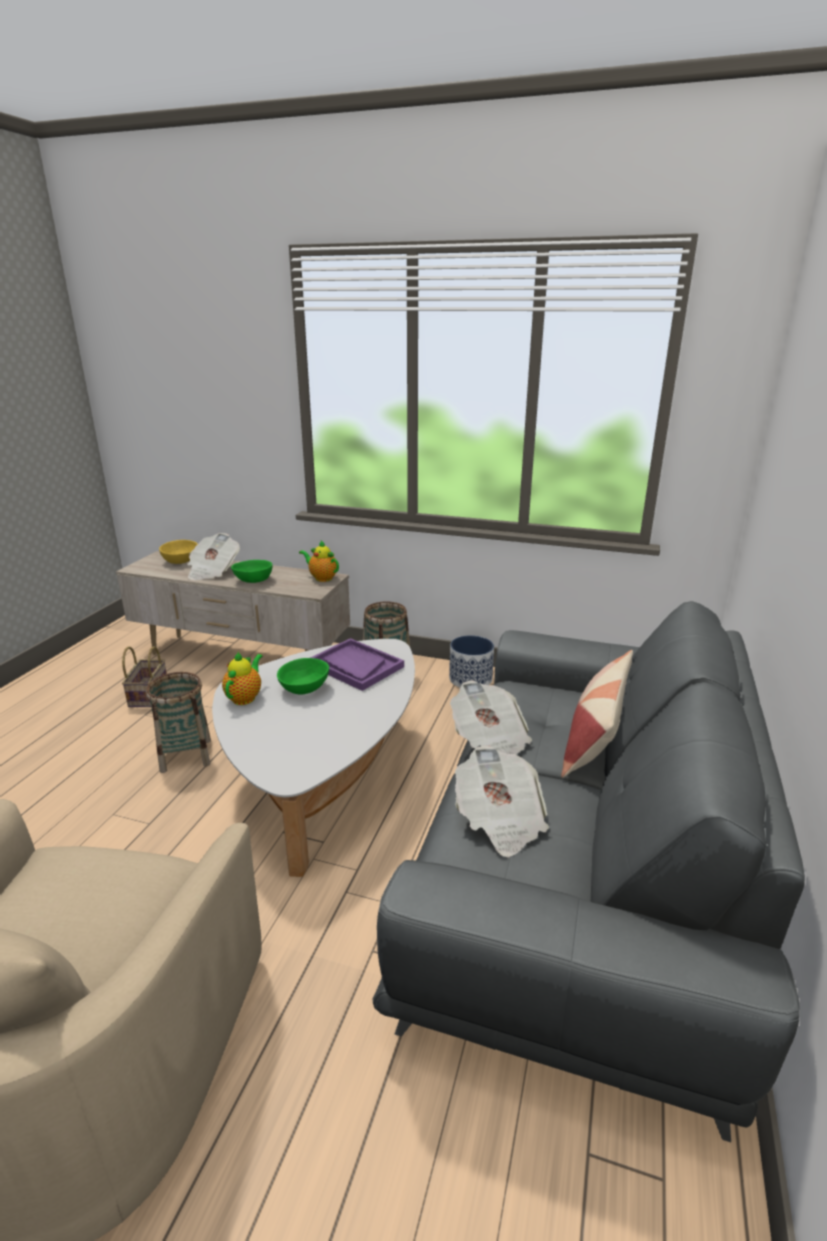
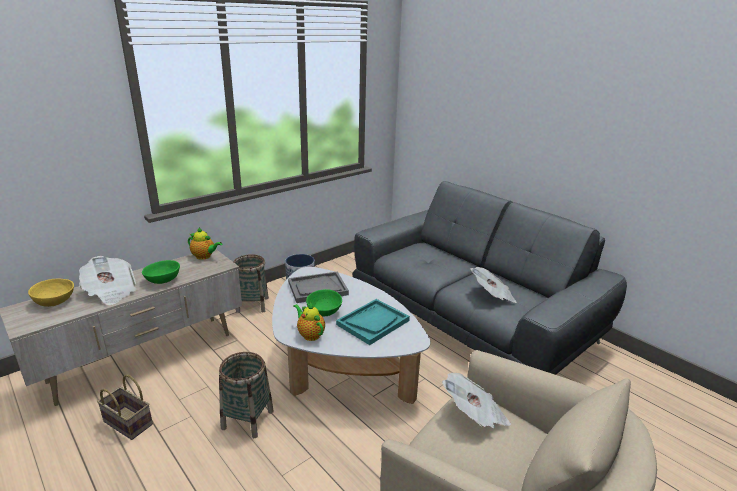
camera: 60 degrees left, 0 degrees up
teapot [299,540,339,582] -> teapot turned 135 degrees counterclockwise [188,227,222,260]
purple tray [310,638,404,691] -> grey tray [288,272,349,303]
newspaper [450,680,532,755] -> newspaper moved to [442,373,511,429]
pillow [561,650,633,778] -> none
none -> turquoise tray [336,299,410,345]

